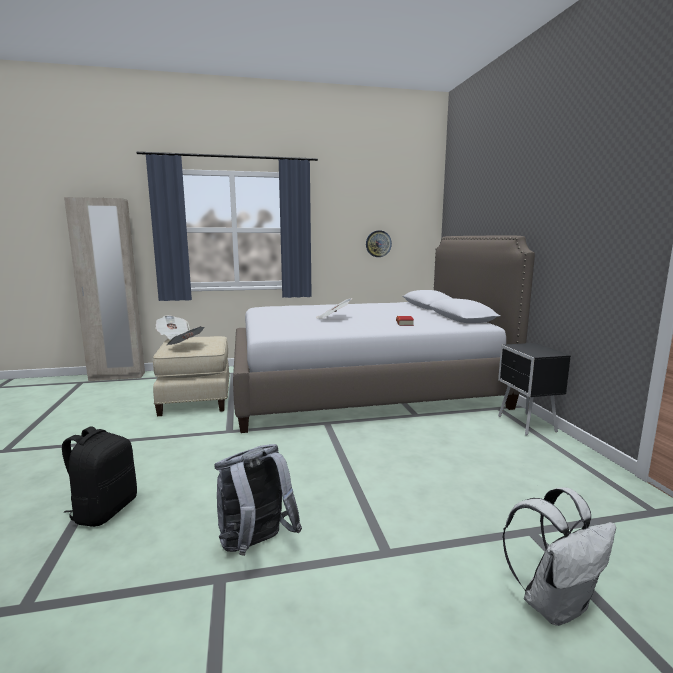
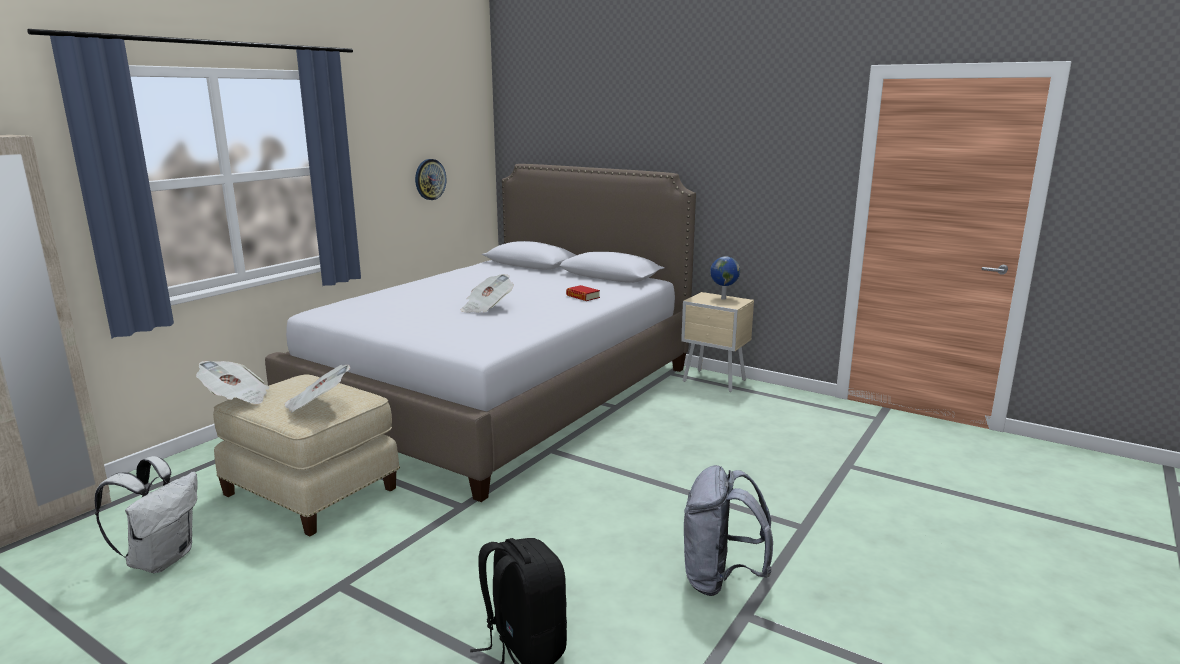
camera: 45 degrees left, 5 degrees up
black nightstand [498,343,571,436] -> beige nightstand [681,292,754,392]
white backpack [502,487,616,626] -> white backpack moved to [95,456,198,573]
none -> globe [710,256,740,300]

